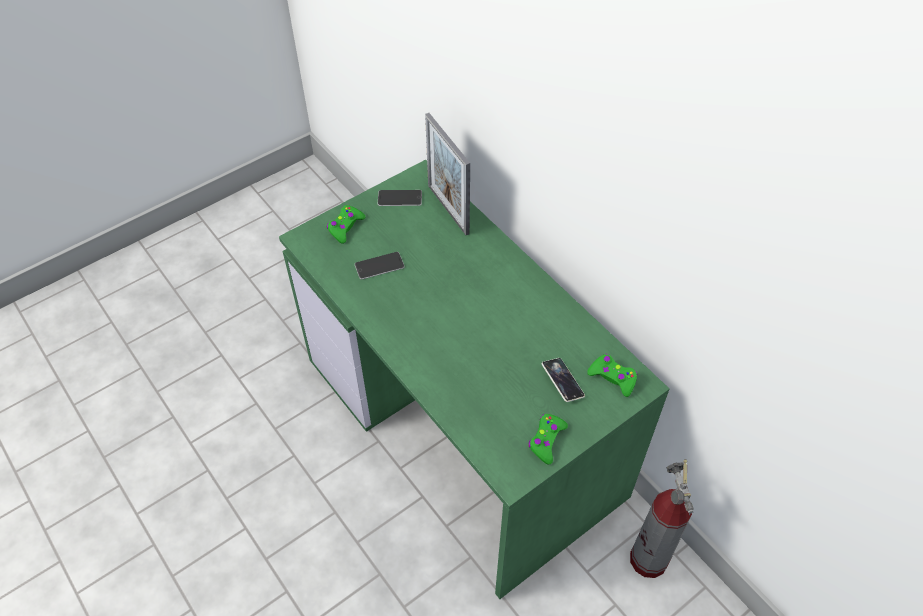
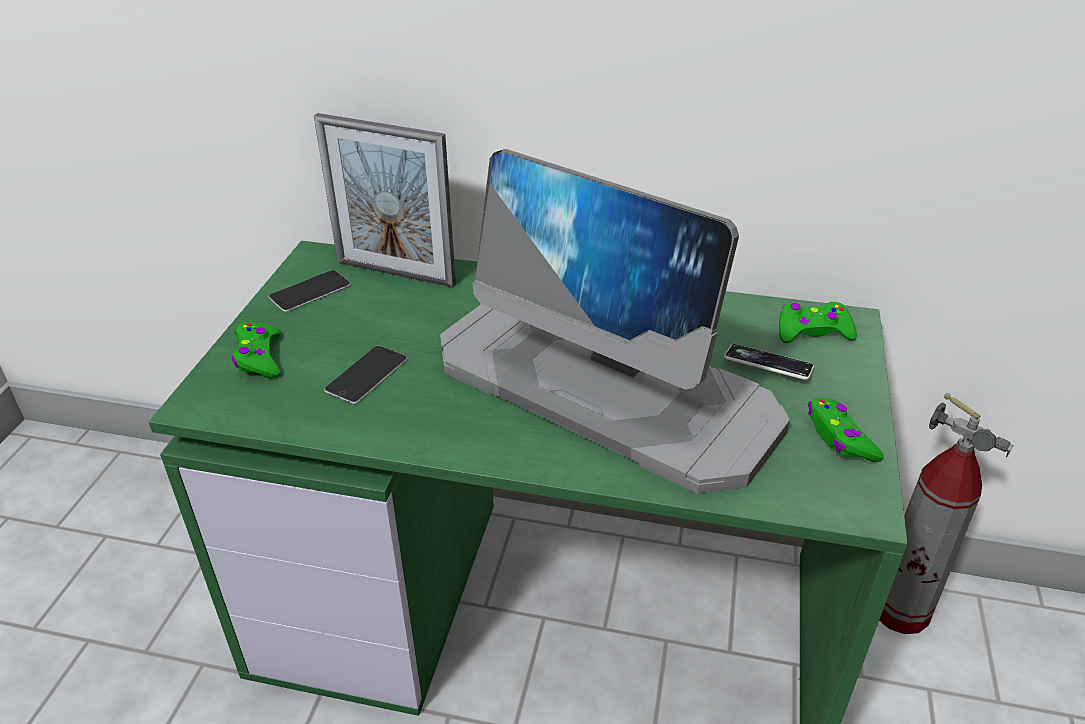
camera: 40 degrees left, 15 degrees down
none -> monitor [440,149,790,494]

